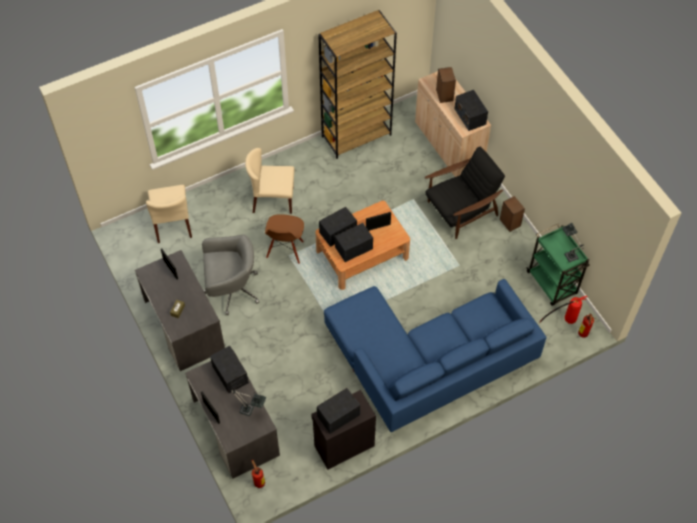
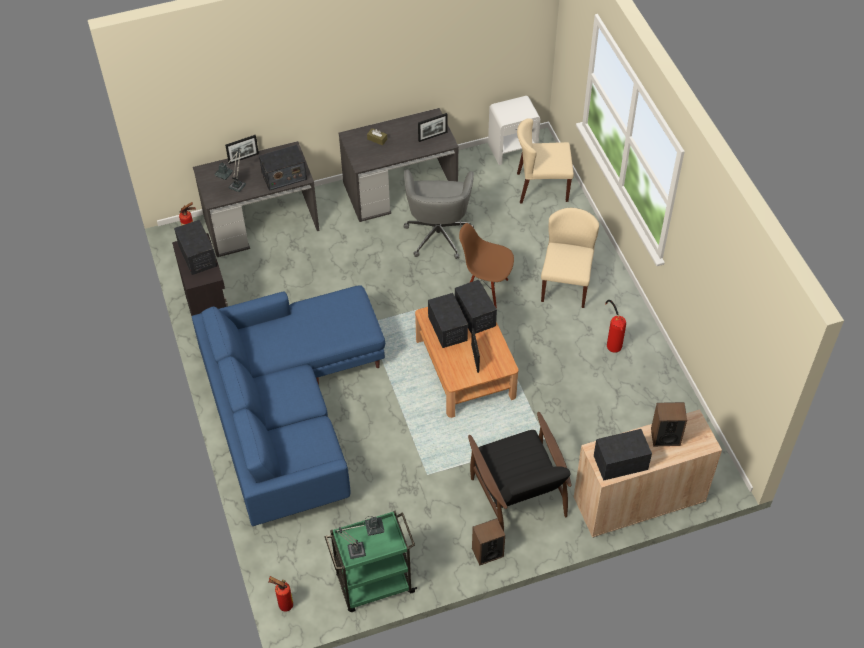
camera: 100 degrees right, 5 degrees down
brown bookcase [318,10,397,159] -> none
fire extinguisher [539,296,587,324] -> fire extinguisher moved to [605,300,626,353]
none -> white nightstand [488,96,540,165]

